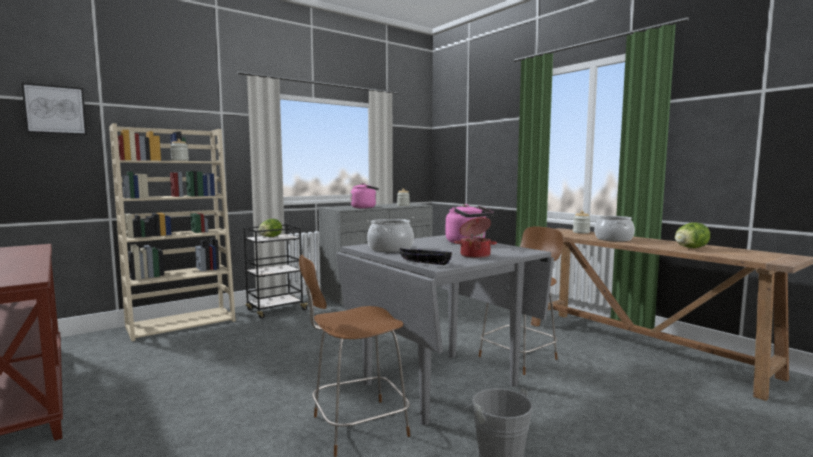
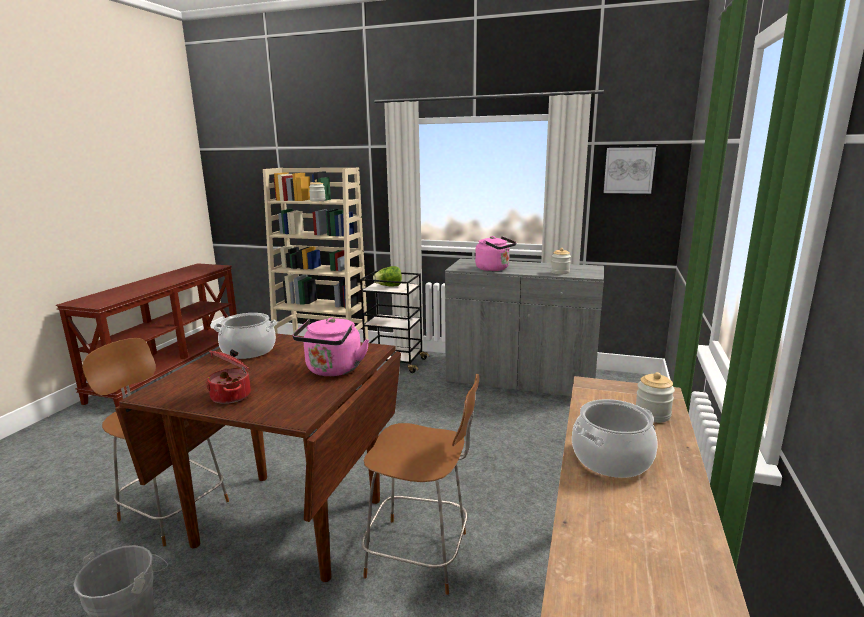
camera: 55 degrees right, 10 degrees up
picture [22,83,87,135] -> picture moved to [602,146,658,195]
grey dining table [336,235,554,425] -> brown dining table [115,333,401,582]
black bowl [400,248,452,265] -> none
lettuce [675,223,710,248] -> none

